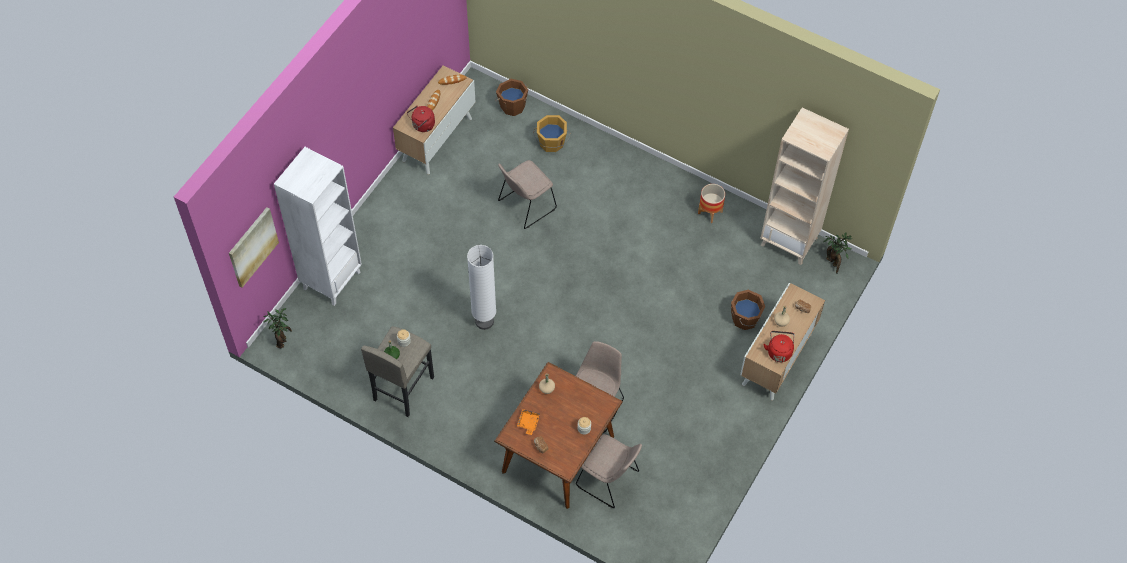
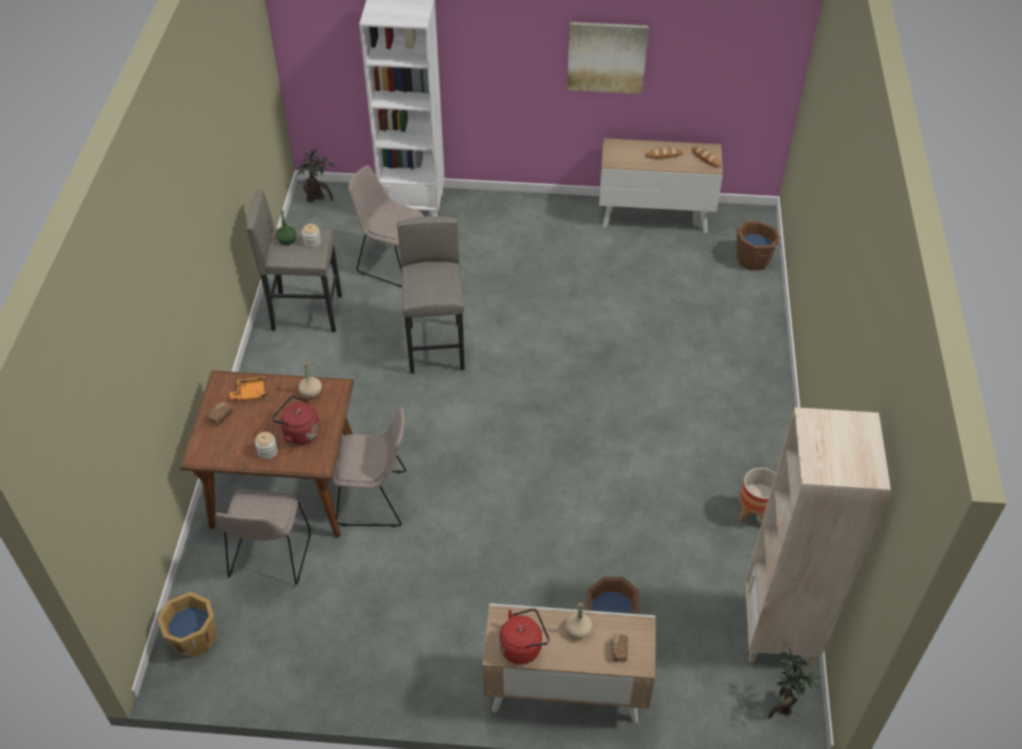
camera: 65 degrees right, 10 degrees down
picture [229,207,279,288] -> picture moved to [567,22,649,94]
red kettle [407,106,435,132] -> red kettle moved to [272,396,320,445]
white floor lamp [467,245,496,330] -> grey stool [397,216,465,374]
beige chair [498,160,557,229] -> beige chair moved to [348,166,423,287]
orange bucket [533,115,570,152] -> orange bucket moved to [157,592,216,658]

